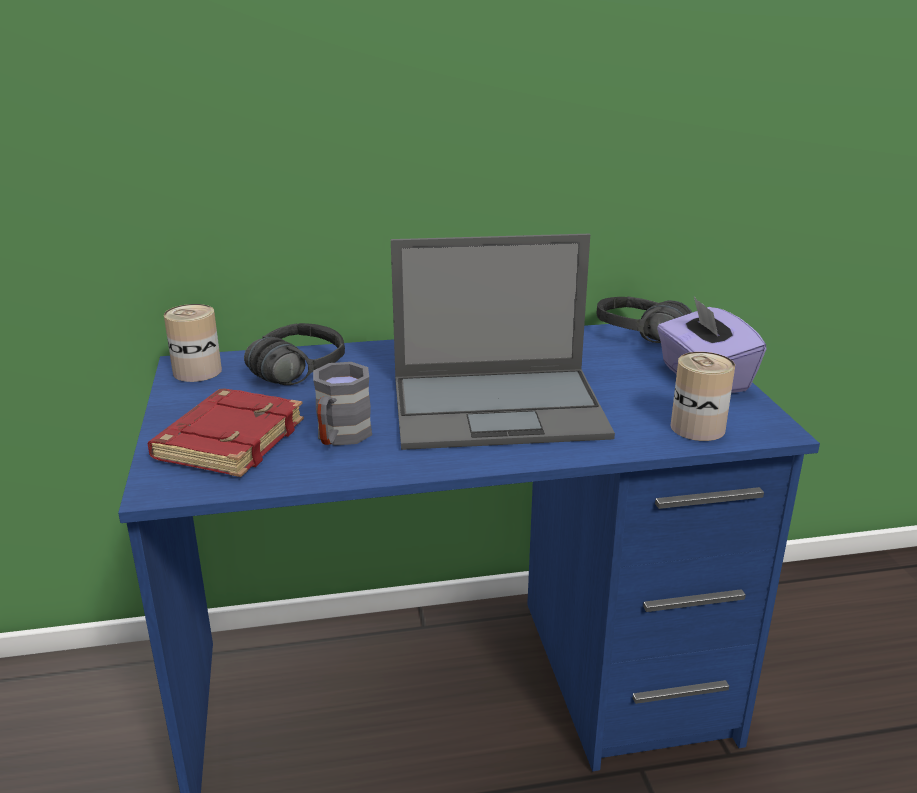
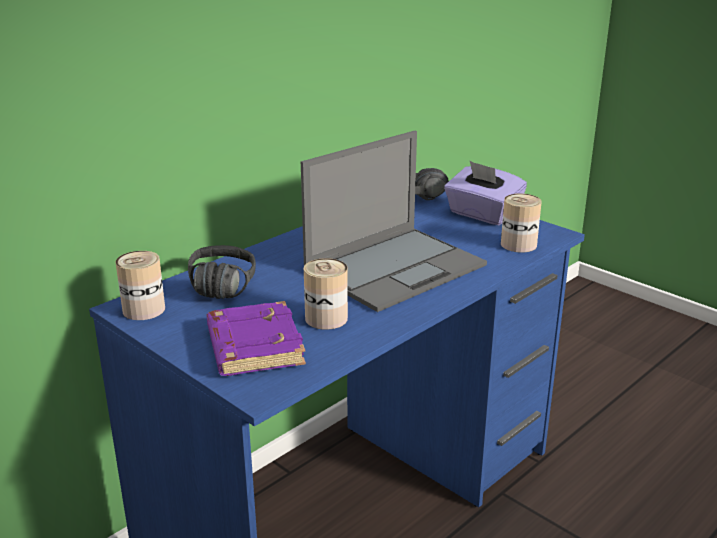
camera: 35 degrees left, 0 degrees up
red book [148,389,304,477] -> purple book [206,301,306,376]
grey mug [313,362,372,446] -> can [304,258,348,330]

